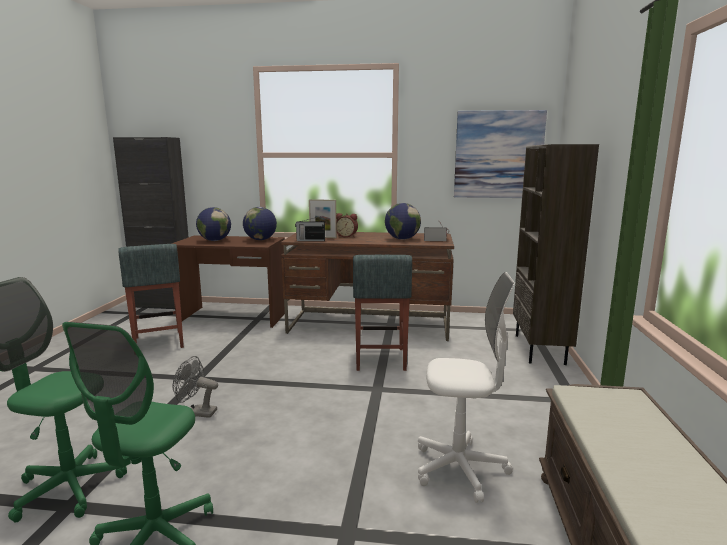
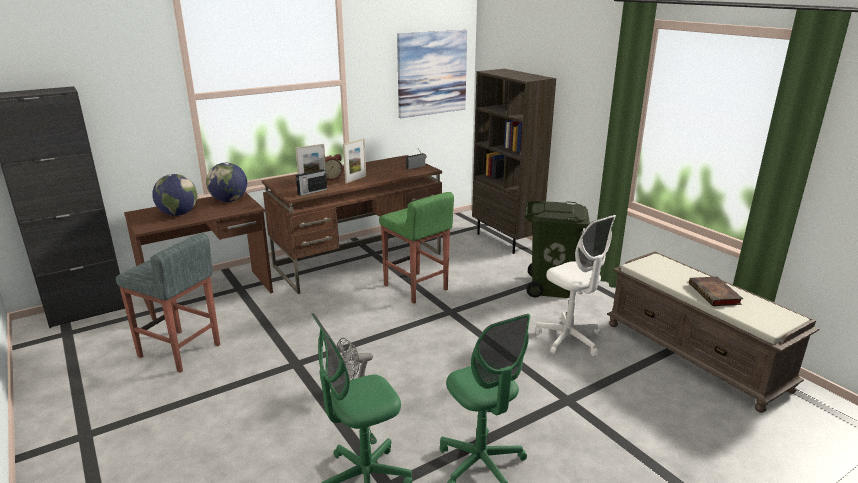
camera: 40 degrees left, 10 degrees up
grey stool [353,255,412,371] -> green stool [379,192,454,304]
globe [385,203,421,240] -> none
white office chair [418,272,515,503] -> white office chair turned 90 degrees clockwise [535,215,616,356]
none -> picture frame [343,138,366,184]
none -> green trash can [525,201,590,298]
none -> book [689,277,743,306]

